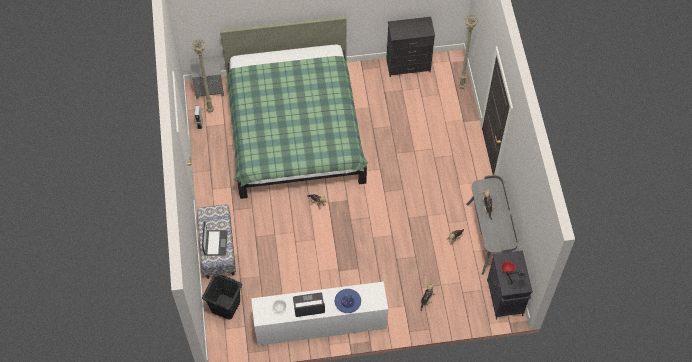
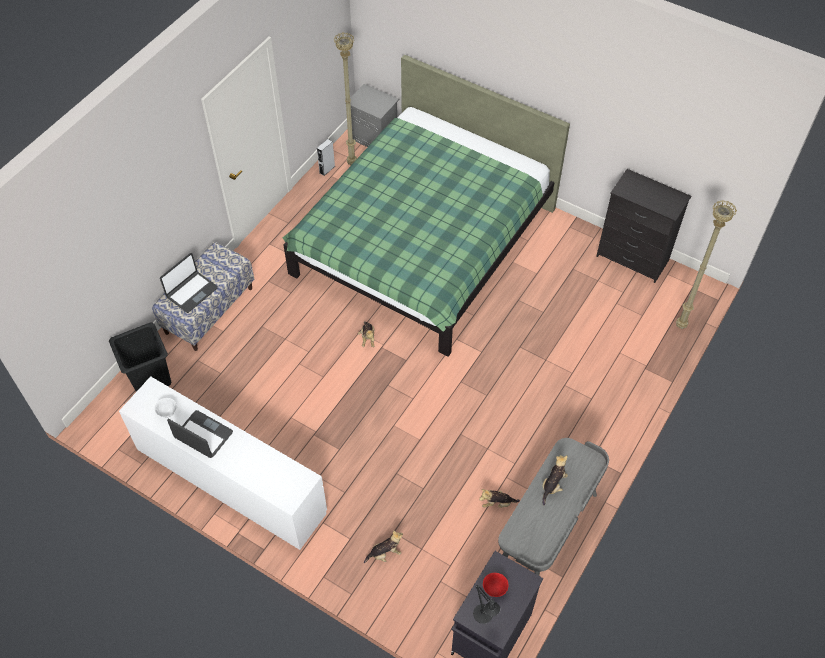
camera: 40 degrees right, 5 degrees down
blue hat [335,289,361,313] -> none

